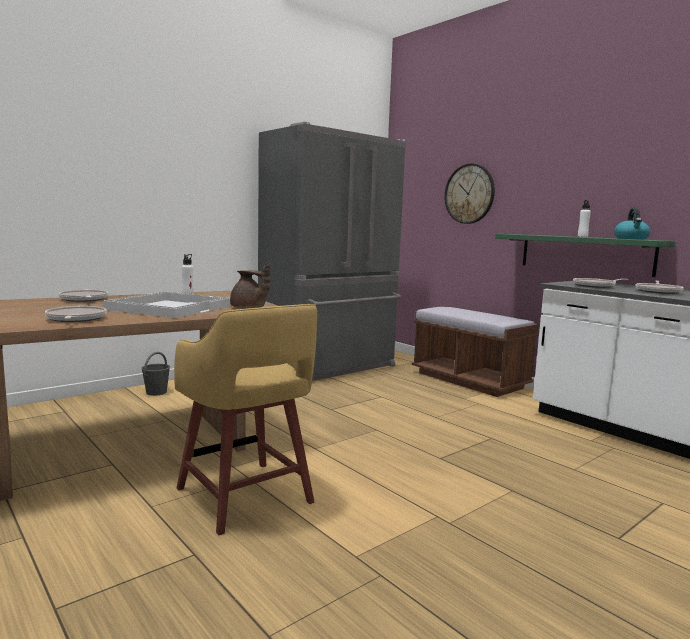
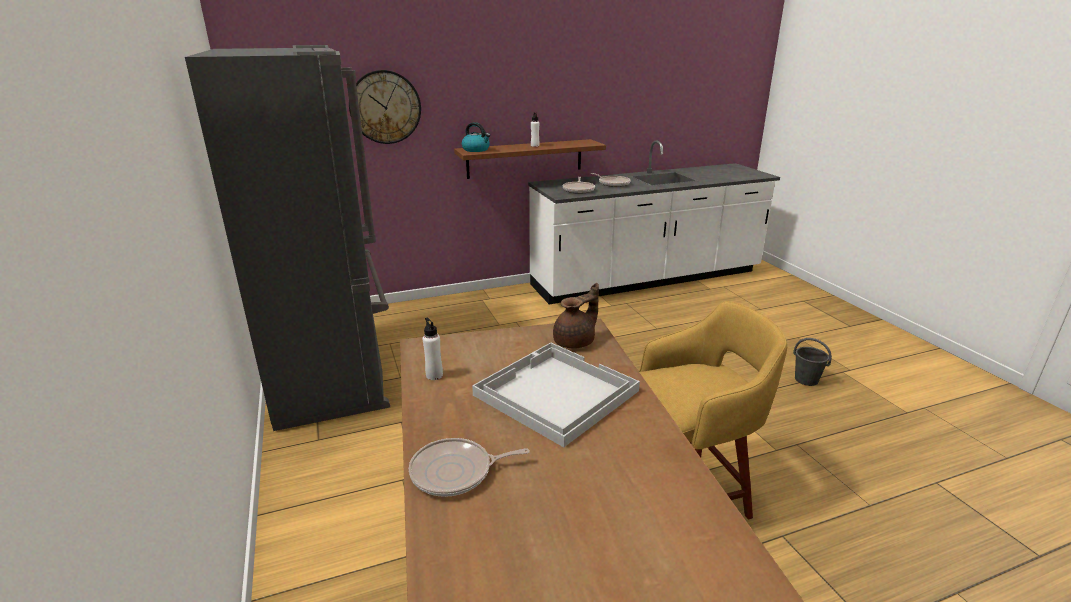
camera: 70 degrees left, 15 degrees up
frying pan [45,306,107,322] -> none
grey bucket [141,352,170,396] -> grey bucket moved to [793,338,832,386]
brown bench [412,307,539,397] -> none
green shelf [495,234,676,277] -> brown shelf [454,139,606,179]
kettle [614,208,650,240] -> kettle moved to [462,122,490,152]

